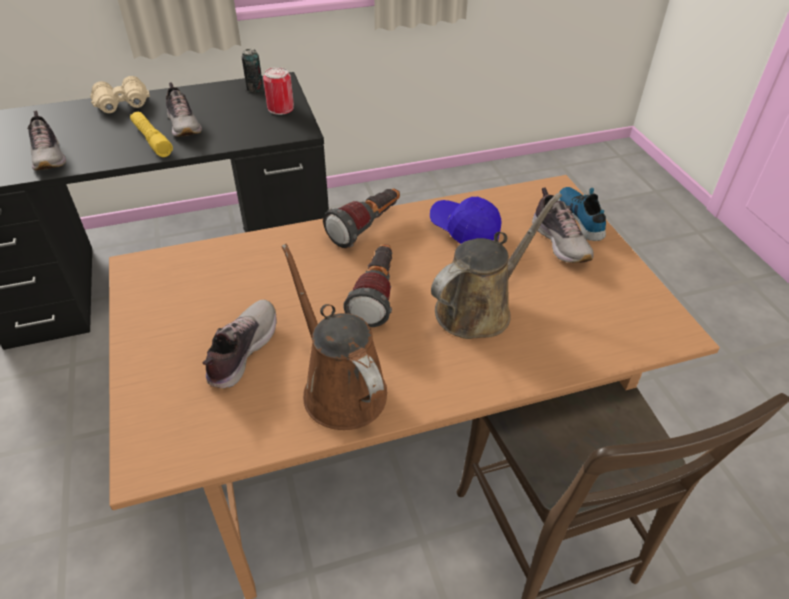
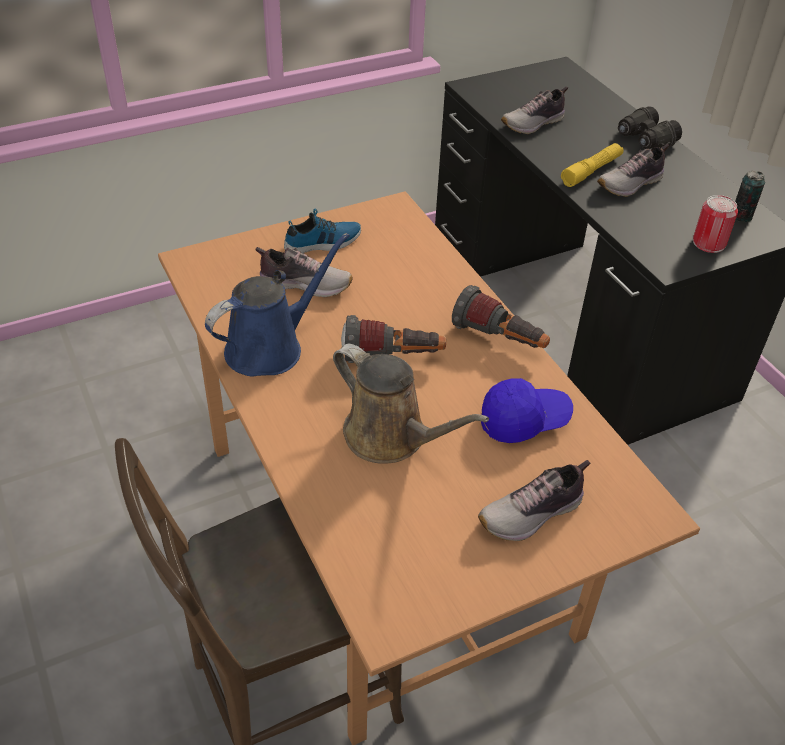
camera: 80 degrees right, 0 degrees up
beige binoculars [90,76,150,113] -> black binoculars [618,106,682,149]
brown watering can [281,244,387,430] -> blue watering can [205,233,350,376]
blue cap [430,197,501,244] -> blue cap turned 45 degrees clockwise [481,378,573,443]
shoe [558,187,606,241] -> shoe moved to [284,209,361,253]

